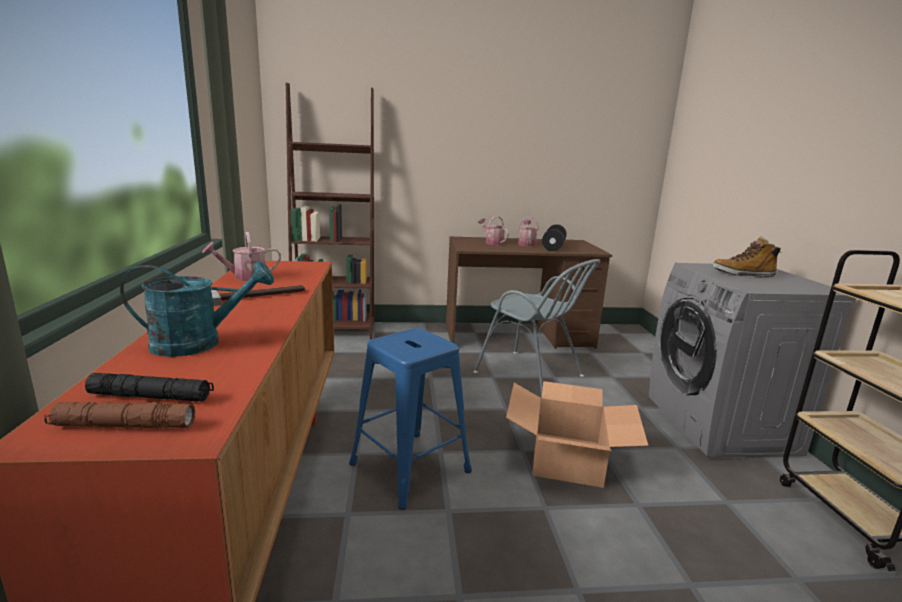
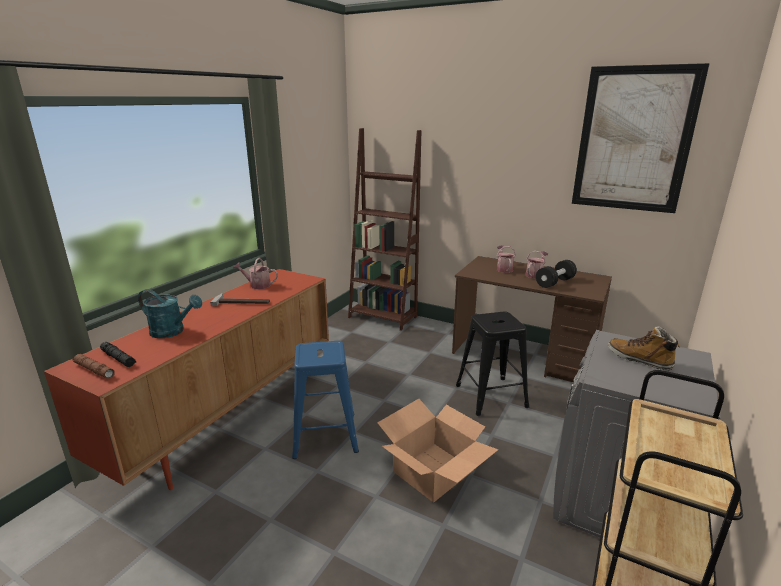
camera: 35 degrees right, 5 degrees up
grey chair [473,259,600,398] -> black stool [456,312,529,416]
none -> picture [572,63,710,213]

